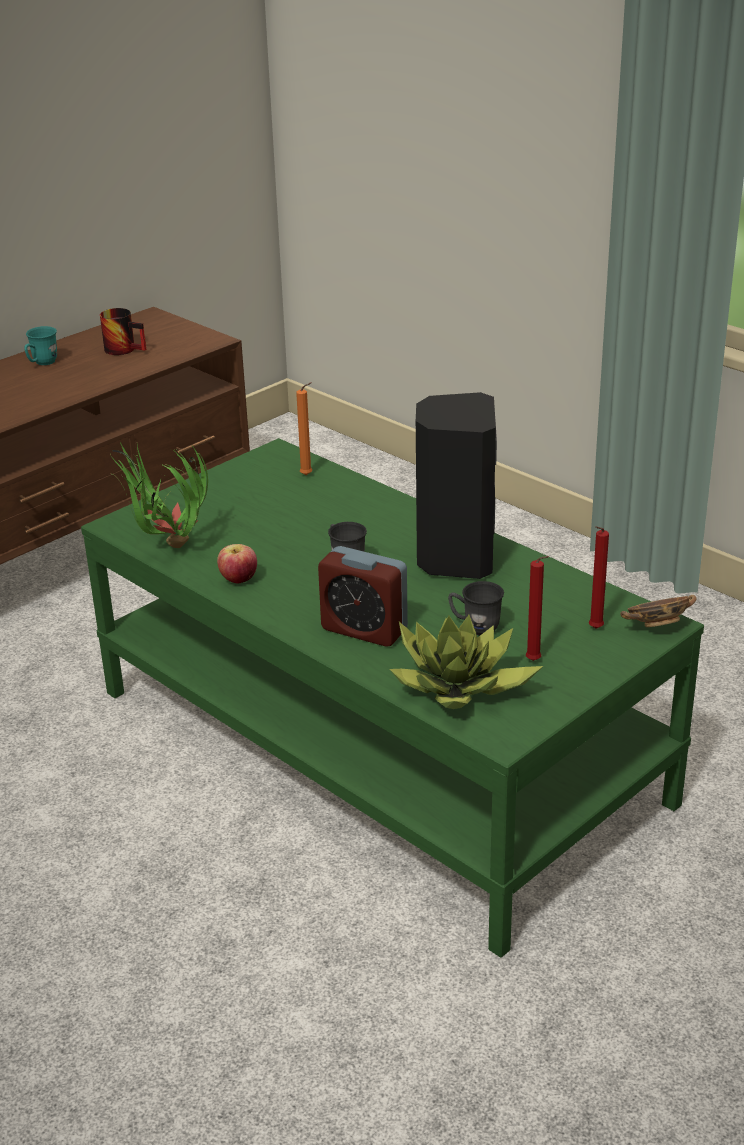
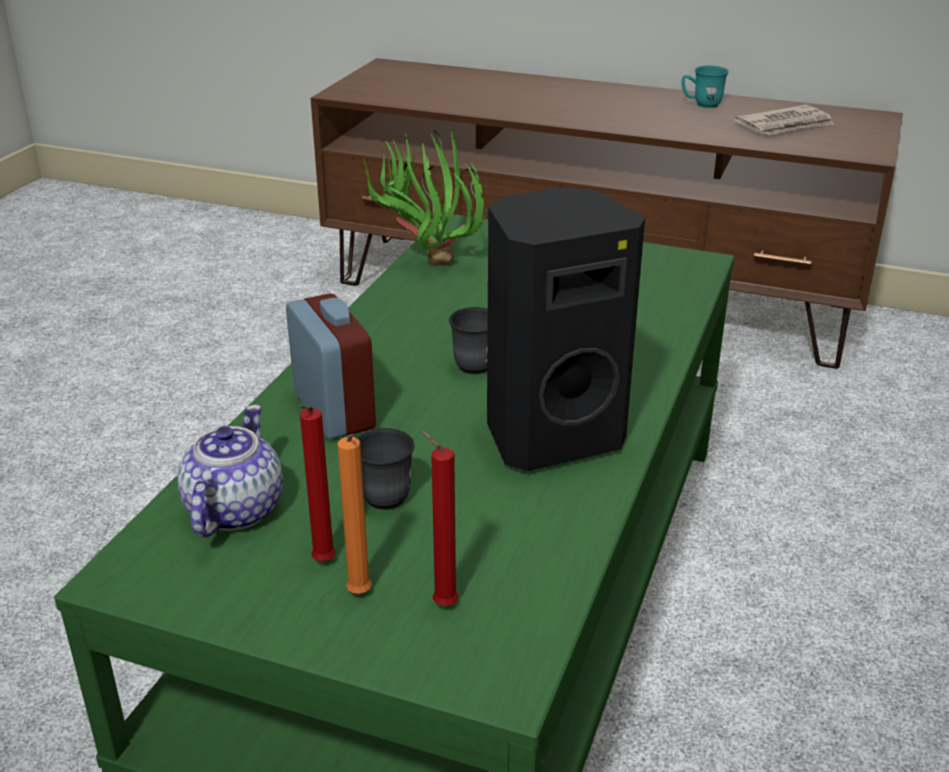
camera: 65 degrees right, 0 degrees up
mug [100,308,146,355] -> newspaper [734,105,834,135]
apple [217,544,257,583] -> none
orange candle [296,382,312,475] -> orange candle moved to [337,434,372,594]
alarm clock [318,546,408,647] -> alarm clock turned 150 degrees clockwise [286,293,376,440]
potted plant [390,615,543,709] -> teapot [178,404,283,537]
bowl [620,595,697,627] -> none

